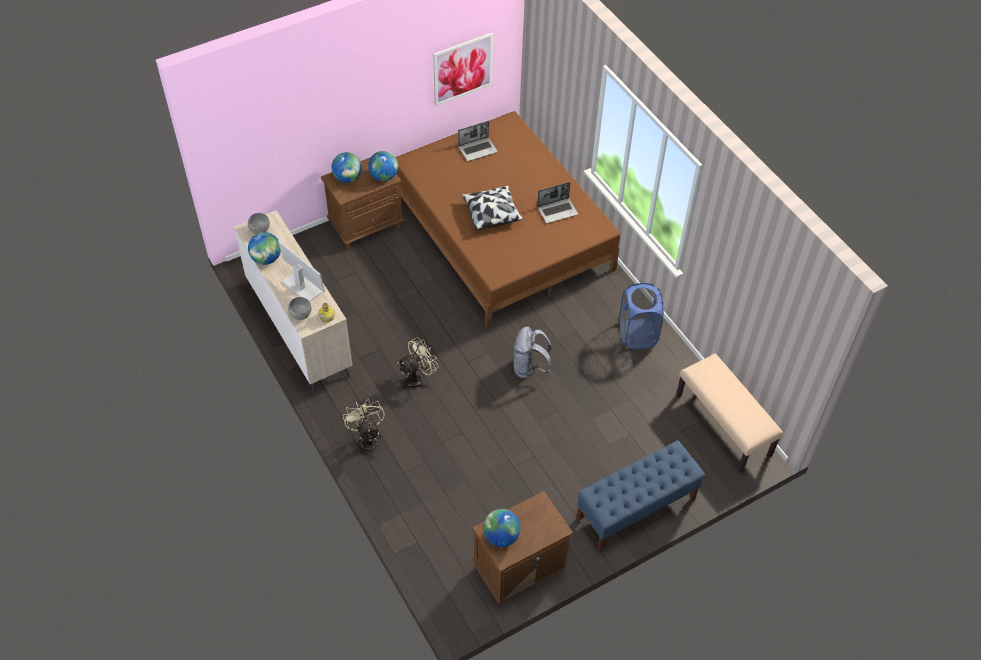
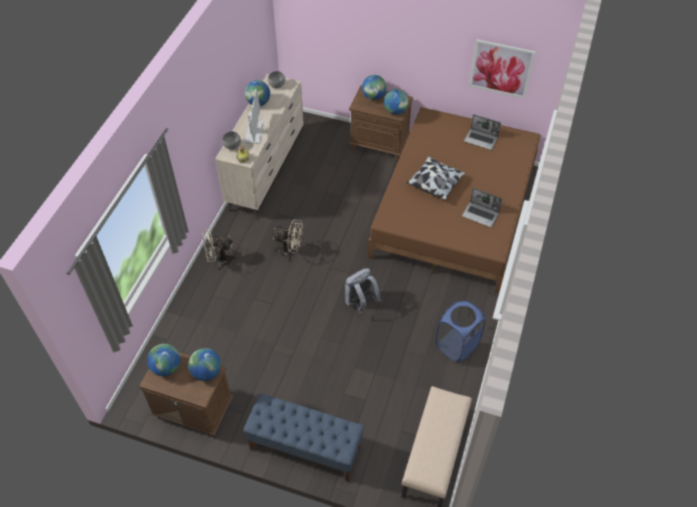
camera: 50 degrees right, 0 degrees up
beige fan [343,399,385,458] -> beige fan turned 135 degrees counterclockwise [202,229,237,270]
none -> globe [188,348,221,381]

